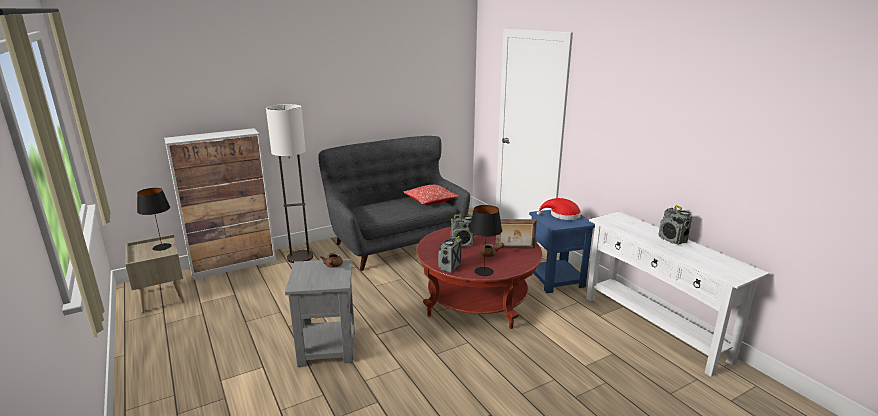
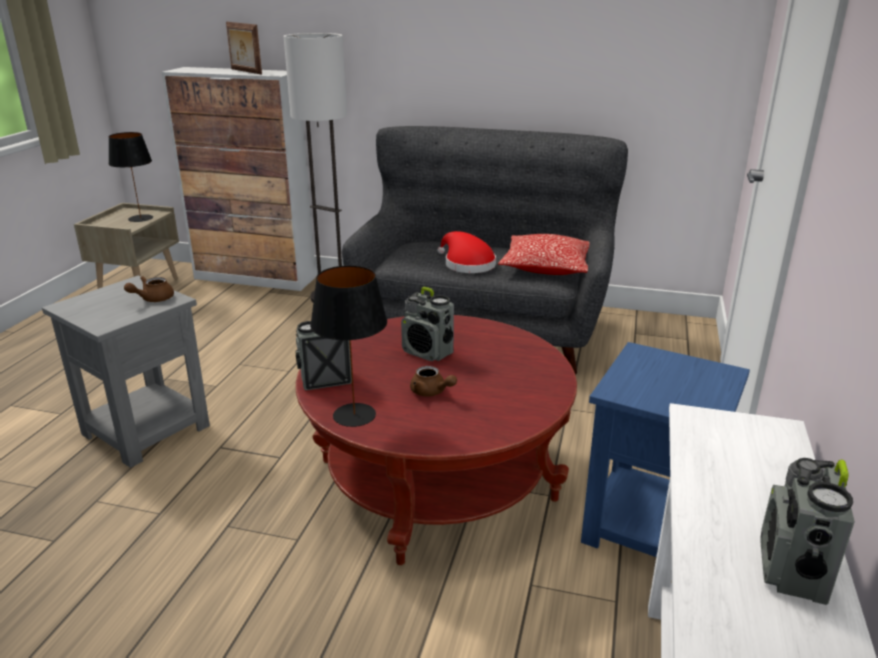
camera: 45 degrees right, 5 degrees up
picture frame [496,219,537,249] -> picture frame moved to [226,22,262,74]
red hat [537,198,581,220] -> red hat moved to [438,231,496,273]

